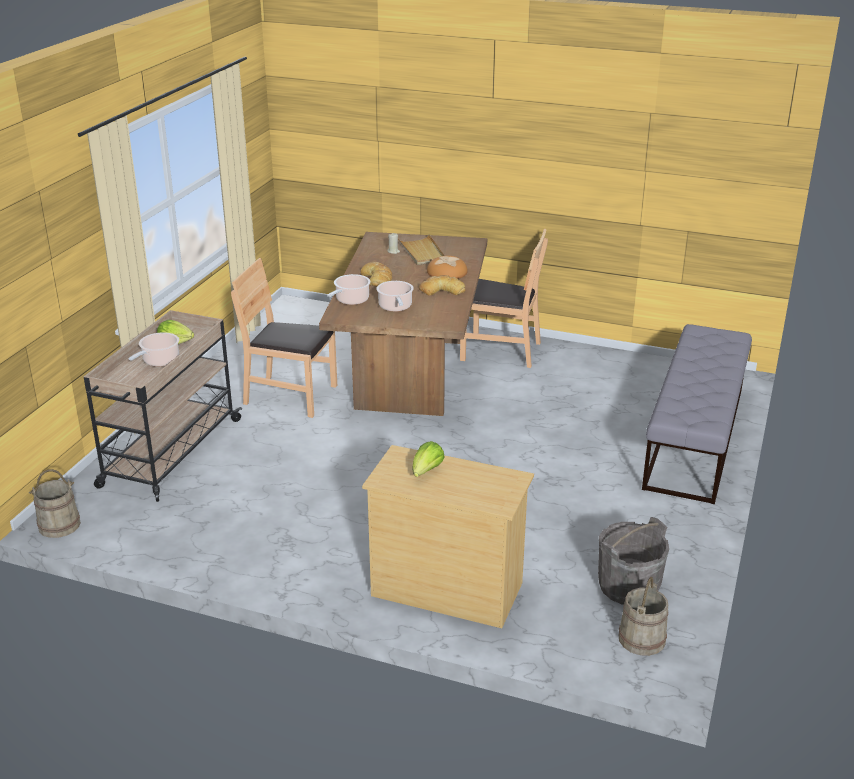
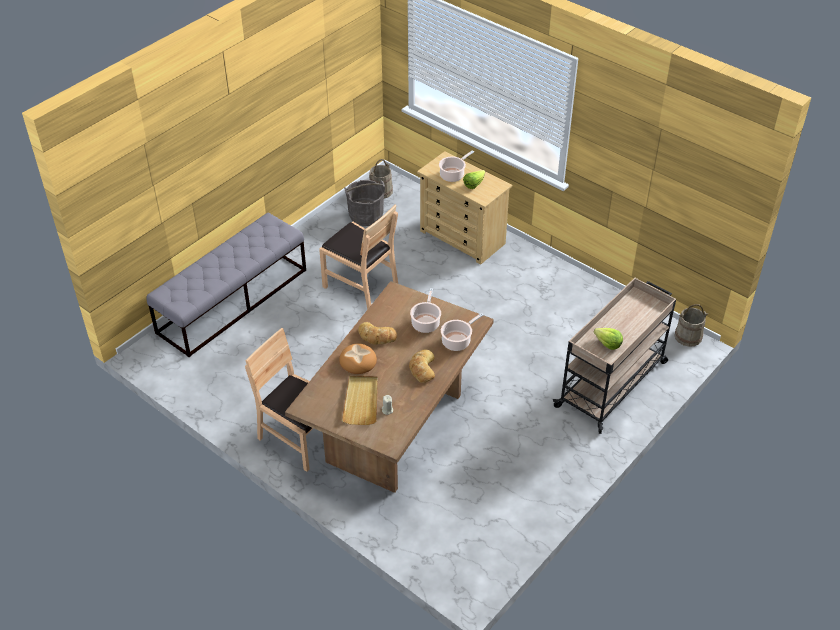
camera: 160 degrees left, 15 degrees up
cooking pot [128,332,179,367] -> cooking pot moved to [439,150,474,182]
brown chair [231,258,337,418] -> brown chair moved to [319,205,398,309]

